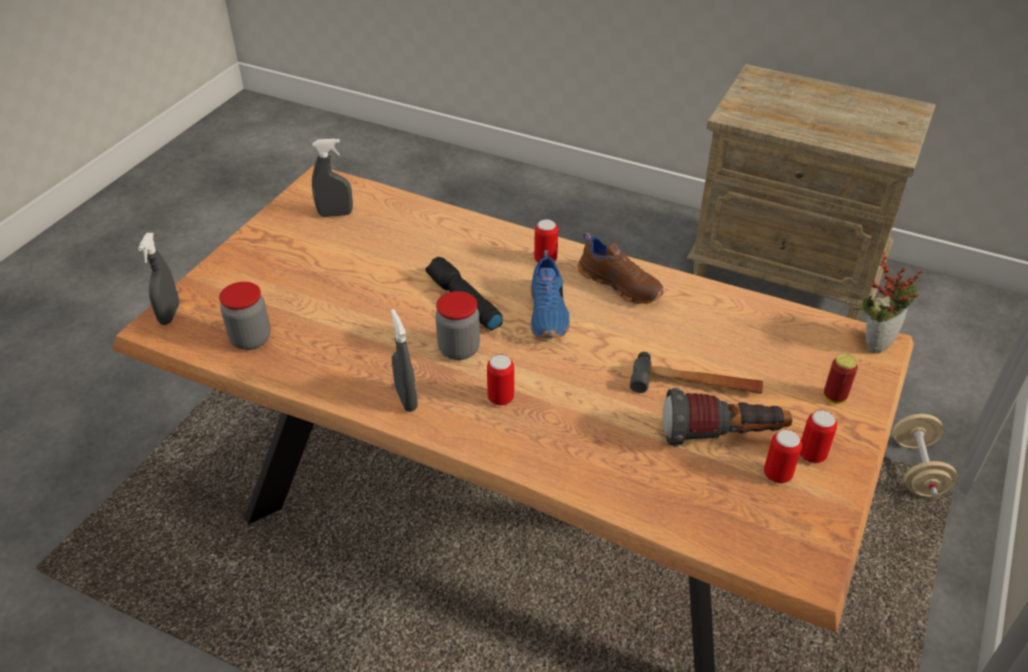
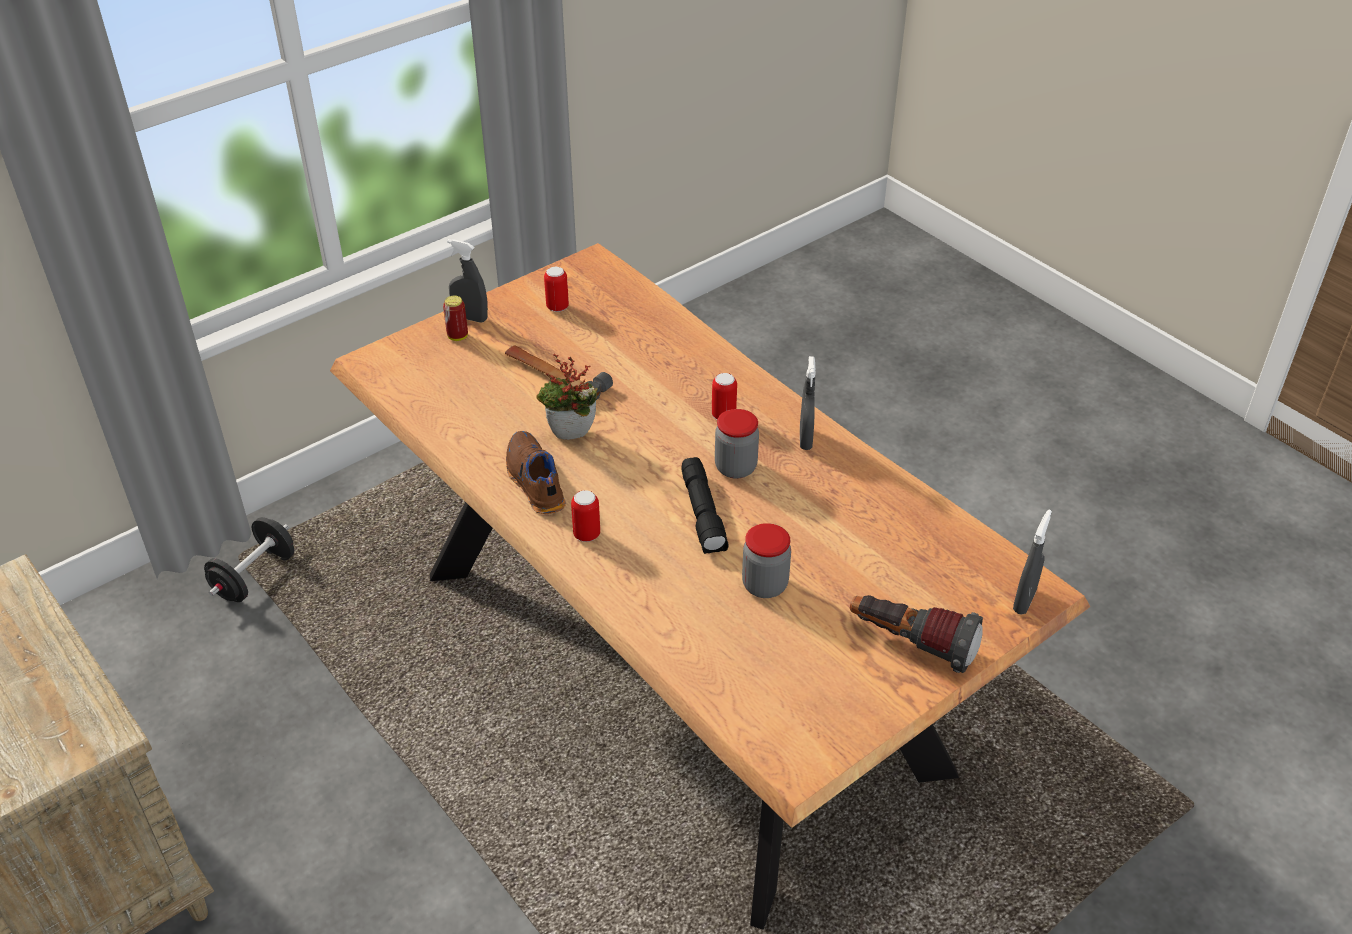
camera: 155 degrees left, 0 degrees up
jar [219,282,271,350] -> jar moved to [742,523,791,598]
grey spray bottle [312,138,353,217] -> grey spray bottle moved to [447,239,488,323]
blue shoe [530,250,570,338] -> none
flashlight [662,388,792,447] -> flashlight moved to [850,595,983,673]
can [800,410,837,463] -> none
potted plant [862,252,923,353] -> potted plant moved to [537,354,598,440]
beige dumbbell [893,414,958,497] -> black dumbbell [204,517,294,602]

